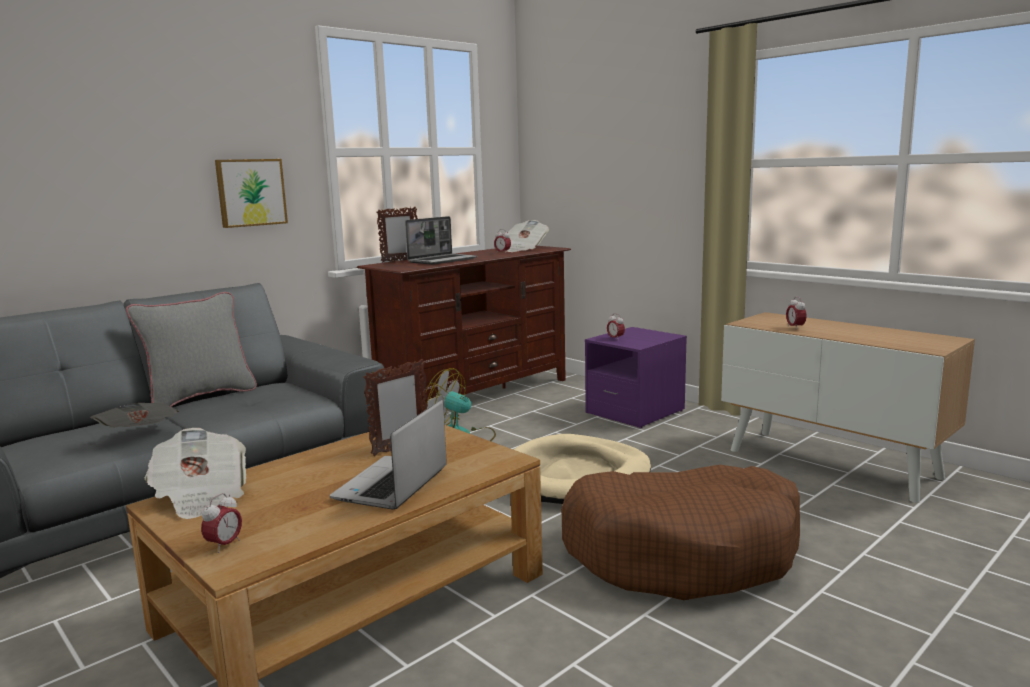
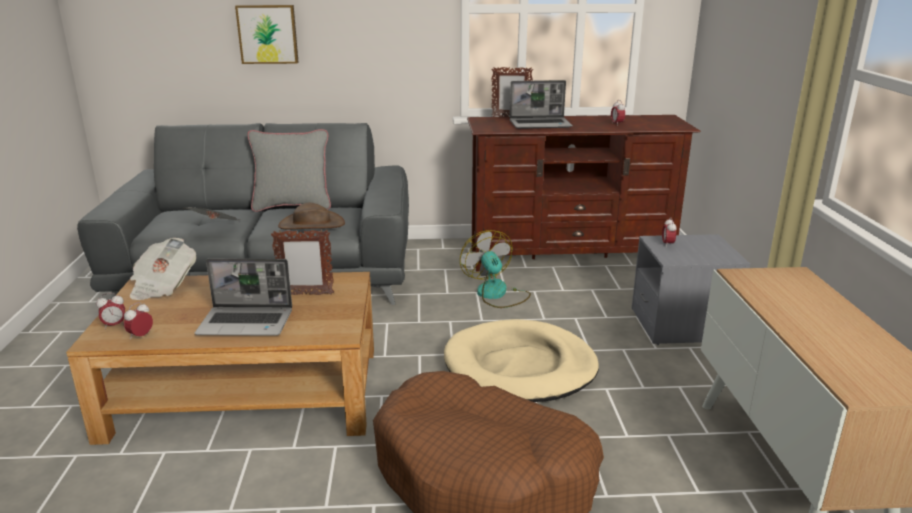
camera: 40 degrees right, 10 degrees up
picture [215,159,288,228] -> picture moved to [235,5,299,64]
laptop [330,400,447,510] -> laptop turned 150 degrees counterclockwise [195,258,292,336]
newspaper [507,220,549,252] -> none
purple nightstand [585,327,687,428] -> grey nightstand [631,234,750,345]
alarm clock [786,297,807,330] -> alarm clock moved to [124,302,153,339]
none -> brown hat [278,203,345,229]

